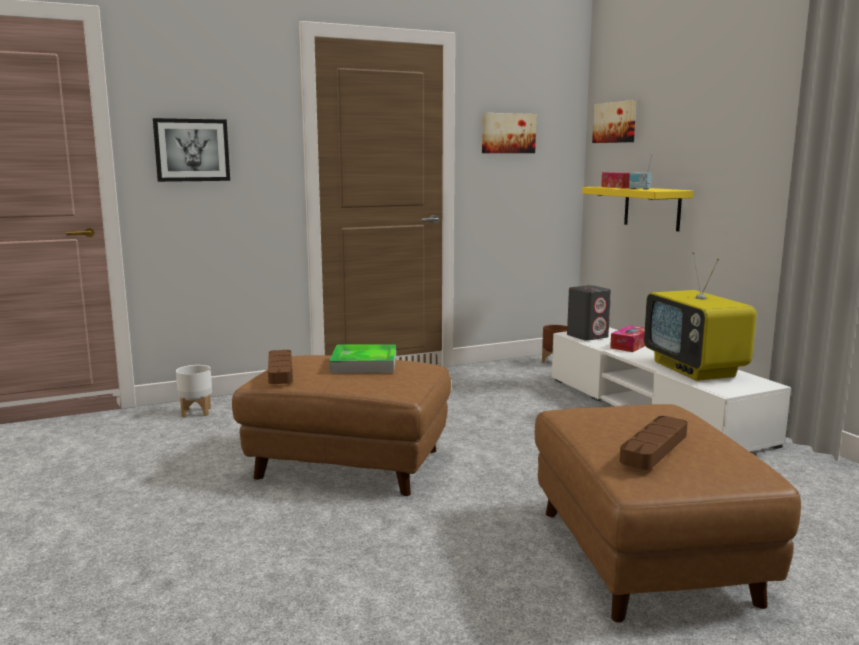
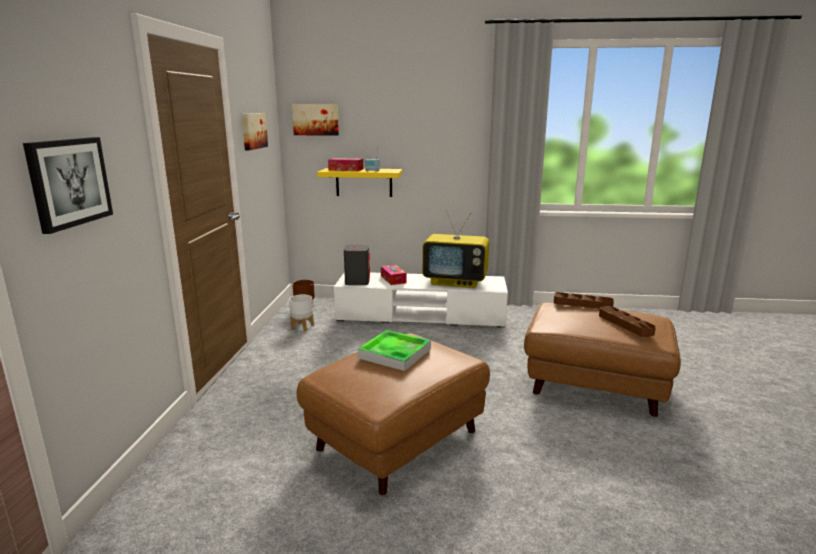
camera: 60 degrees left, 5 degrees up
white planter [176,365,212,417] -> white planter moved to [289,295,314,331]
brown tray [268,350,293,384] -> brown tray moved to [554,292,614,309]

